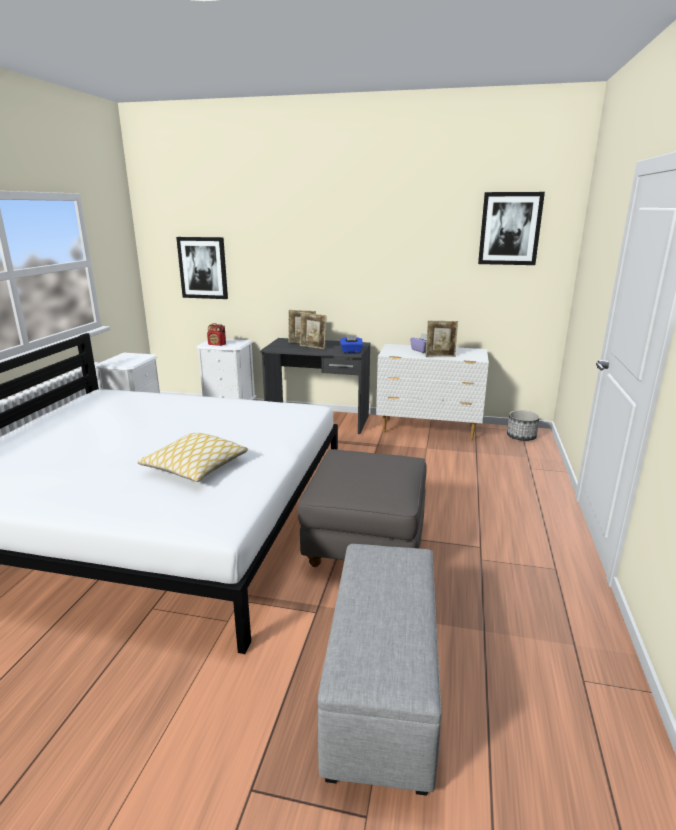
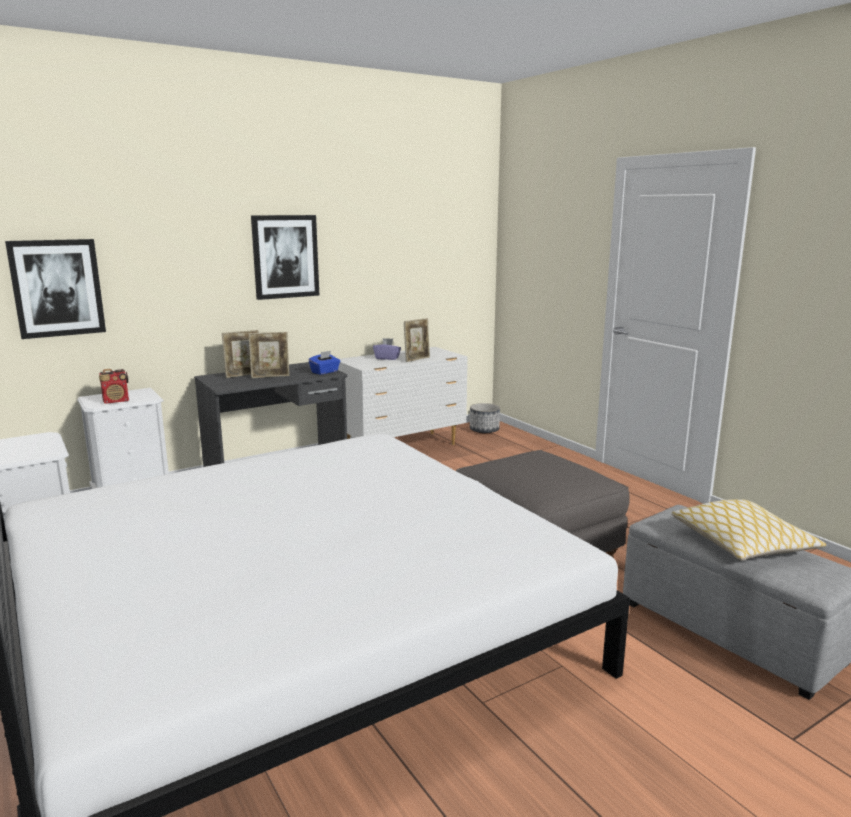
camera: 45 degrees left, 5 degrees down
pillow [138,433,248,482] -> pillow moved to [671,499,827,560]
picture [478,192,545,265] -> picture moved to [251,215,319,300]

